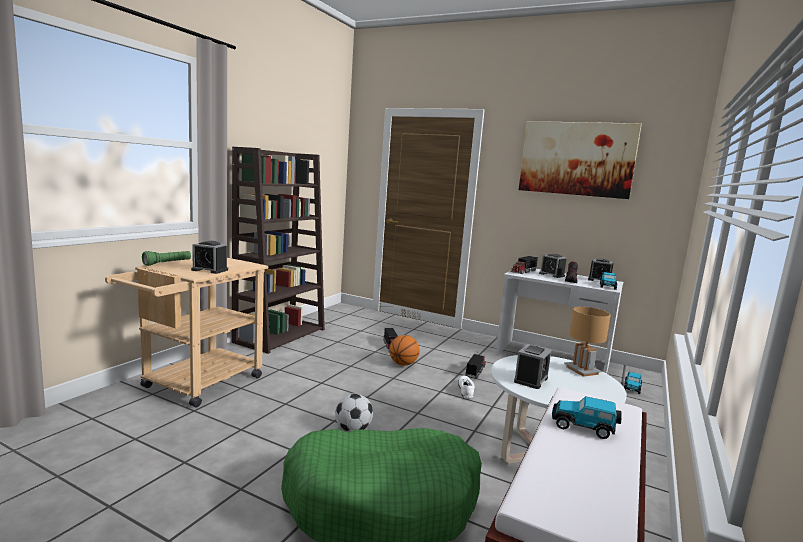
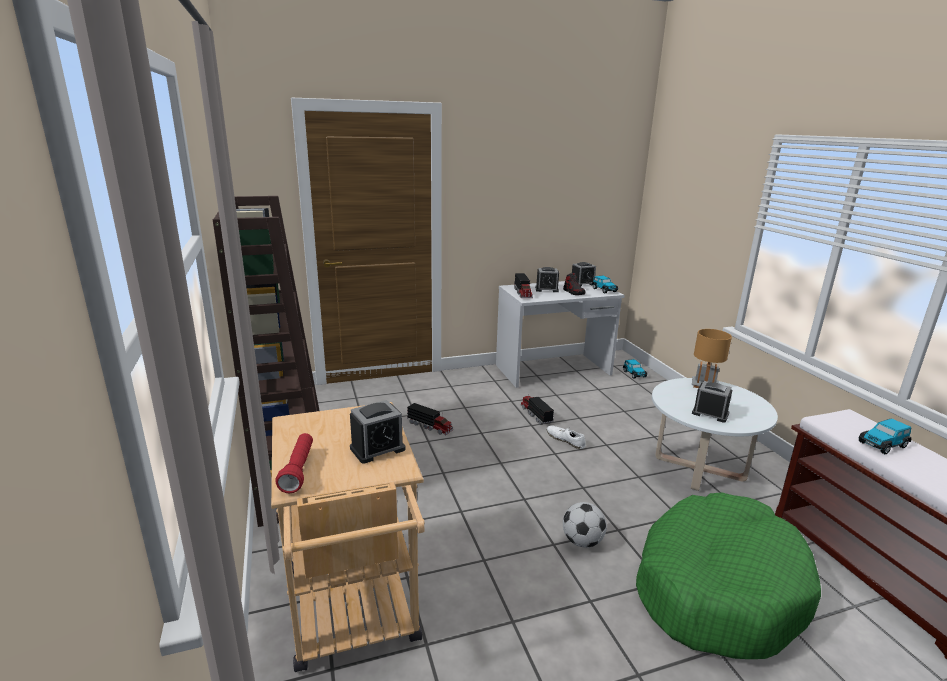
camera: 45 degrees left, 10 degrees up
green flashlight [142,251,191,266] -> red flashlight [275,433,313,493]
basketball [389,335,419,366] -> none
alarm clock [514,344,551,389] -> alarm clock turned 45 degrees counterclockwise [692,381,732,423]
picture [519,121,642,199] -> none

